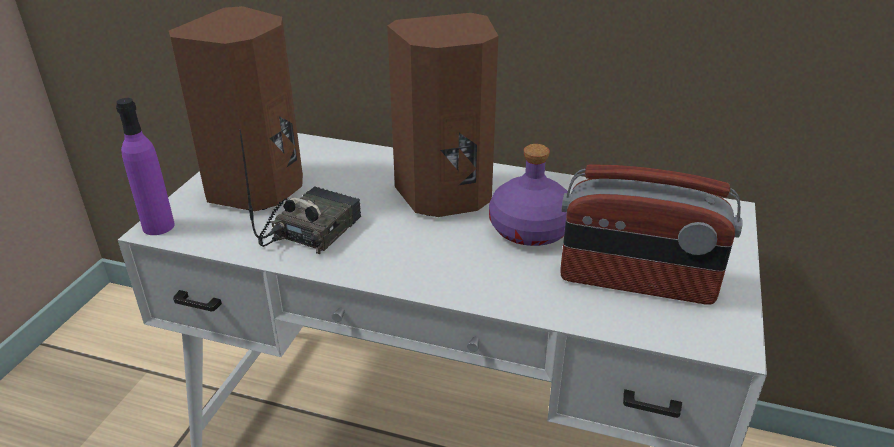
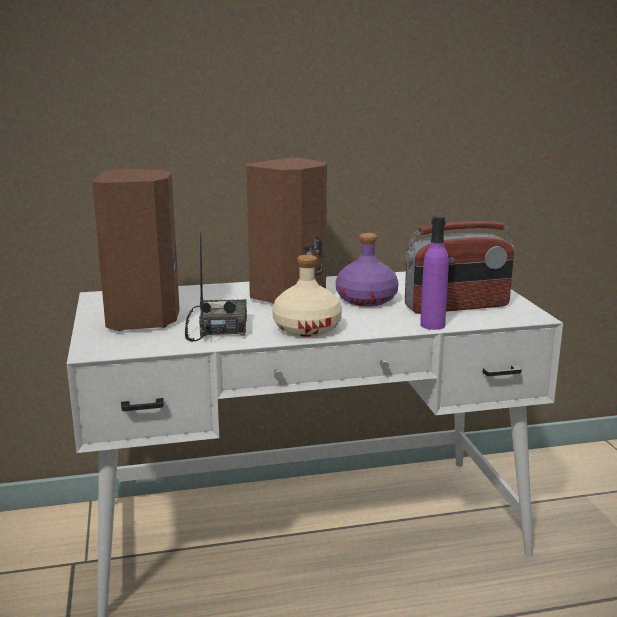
camera: 30 degrees left, 15 degrees down
purple bottle [116,98,175,235] -> purple bottle moved to [420,216,449,330]
none -> beige bottle [272,255,342,337]

